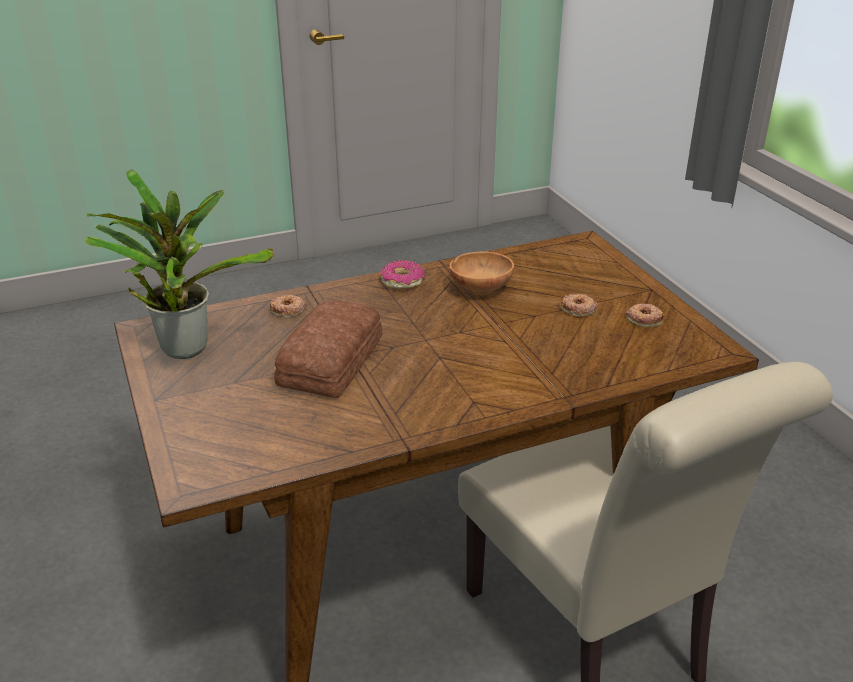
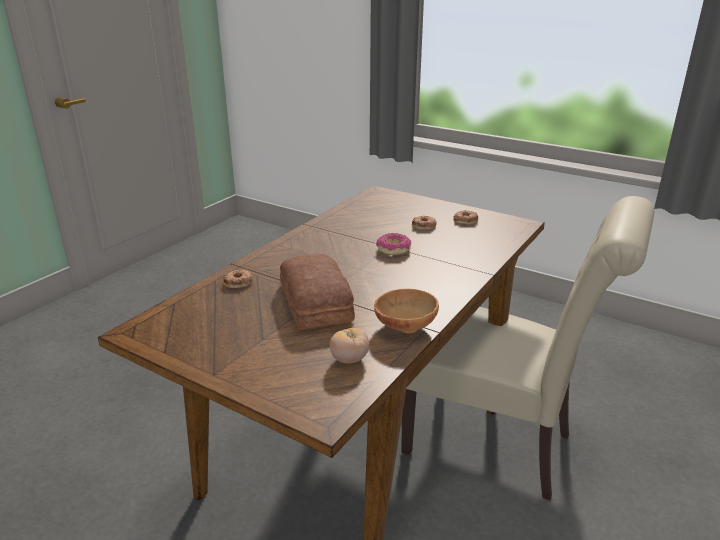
camera: 35 degrees left, 5 degrees down
potted plant [85,170,274,359] -> none
donut [381,260,425,289] -> donut moved to [376,233,411,255]
brown bowl [449,251,514,295] -> brown bowl moved to [374,289,439,333]
none -> tomato [330,328,369,363]

